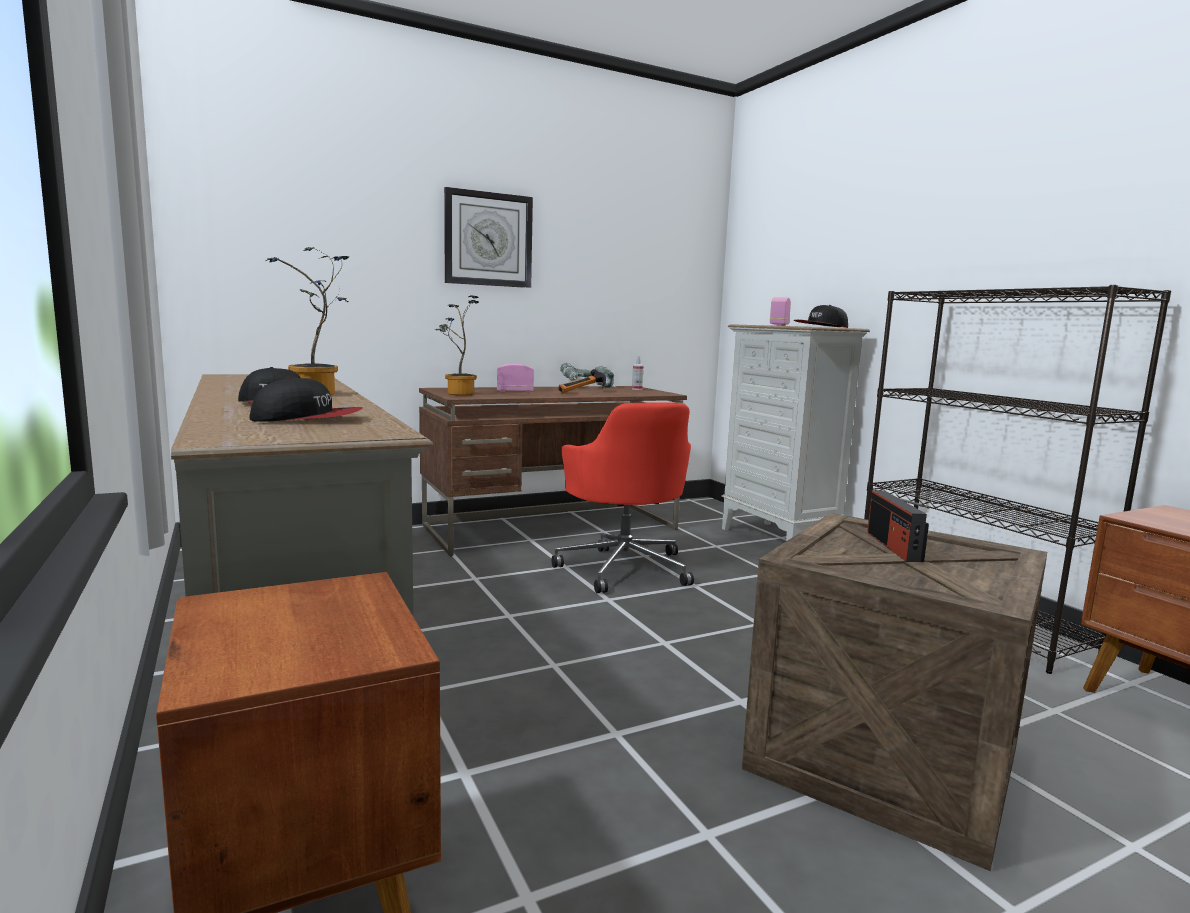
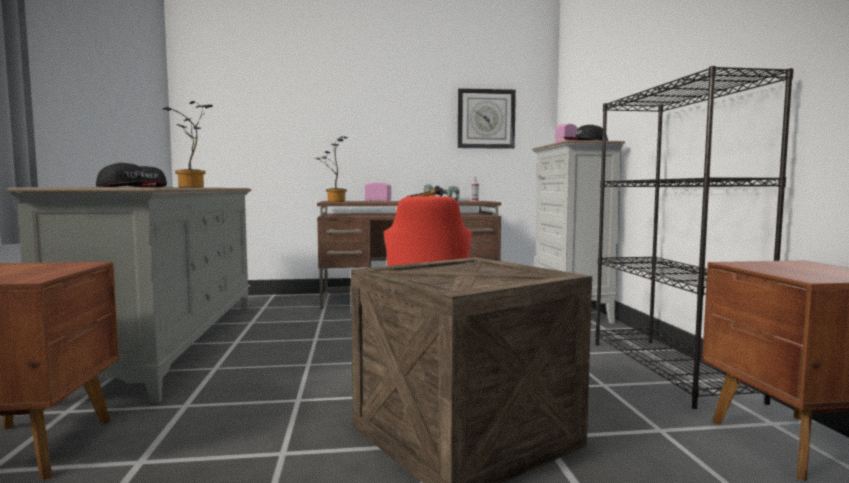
camera: 20 degrees right, 5 degrees down
wall clock [444,187,533,288] -> wall clock moved to [458,88,516,149]
radio [867,490,930,562] -> none

